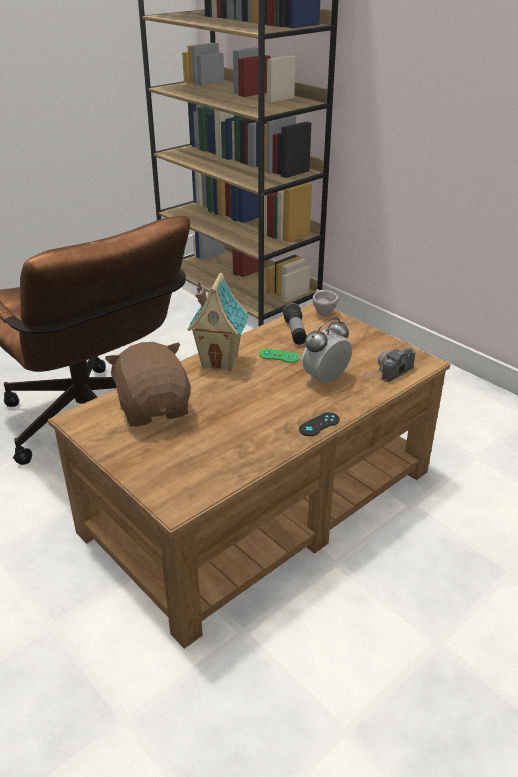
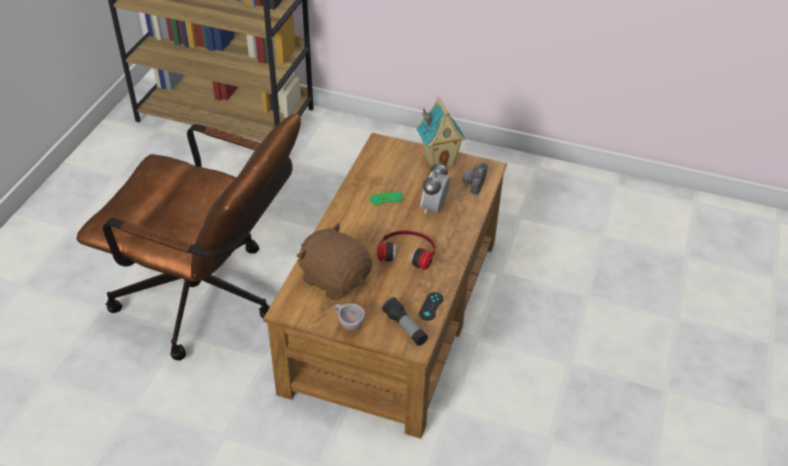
camera: 30 degrees left, 10 degrees up
toy house [187,273,249,371] -> toy house moved to [416,97,466,167]
flashlight [283,303,307,345] -> flashlight moved to [382,297,428,346]
black game controller [299,412,340,436] -> black game controller moved to [419,292,443,321]
beige cup [313,289,338,316] -> beige cup moved to [334,303,365,331]
none -> headphones [377,230,436,270]

